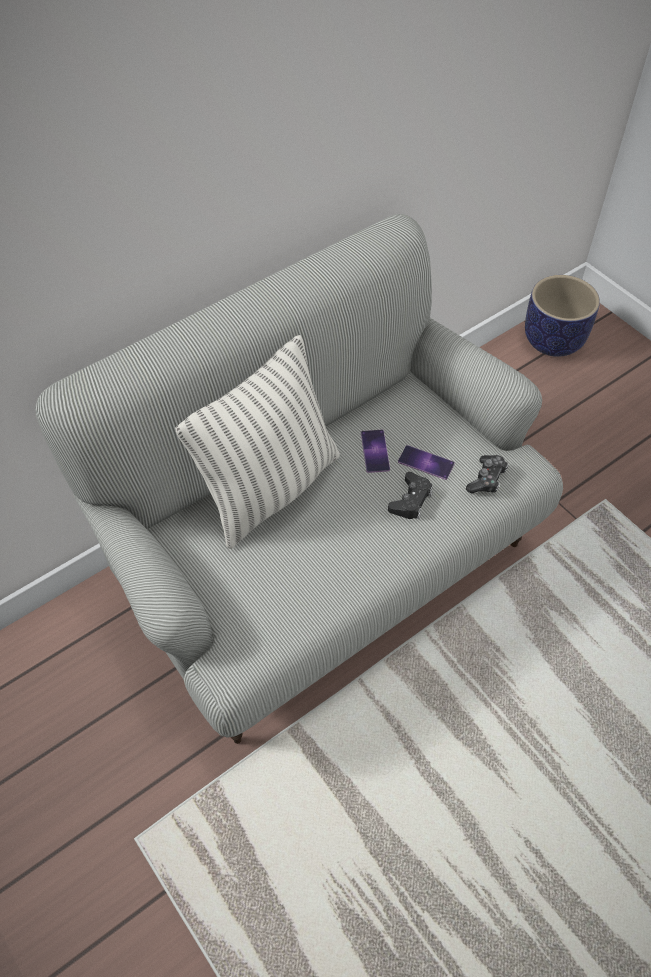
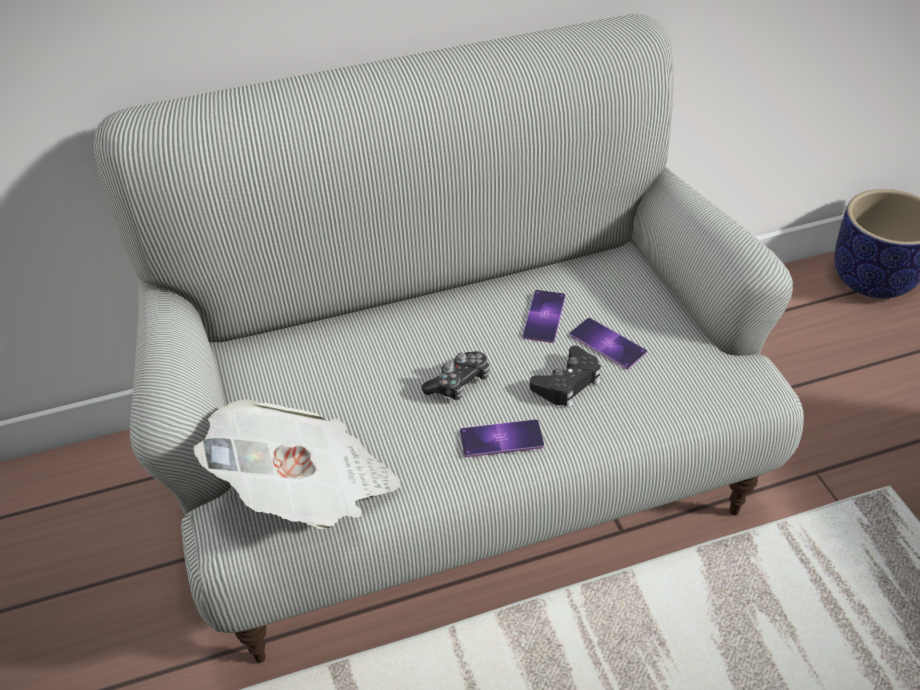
camera: 20 degrees right, 10 degrees down
pillow [175,335,340,549] -> none
game controller [466,455,508,494] -> game controller moved to [421,351,490,400]
none -> newspaper [193,399,400,529]
none -> phone [460,419,544,457]

